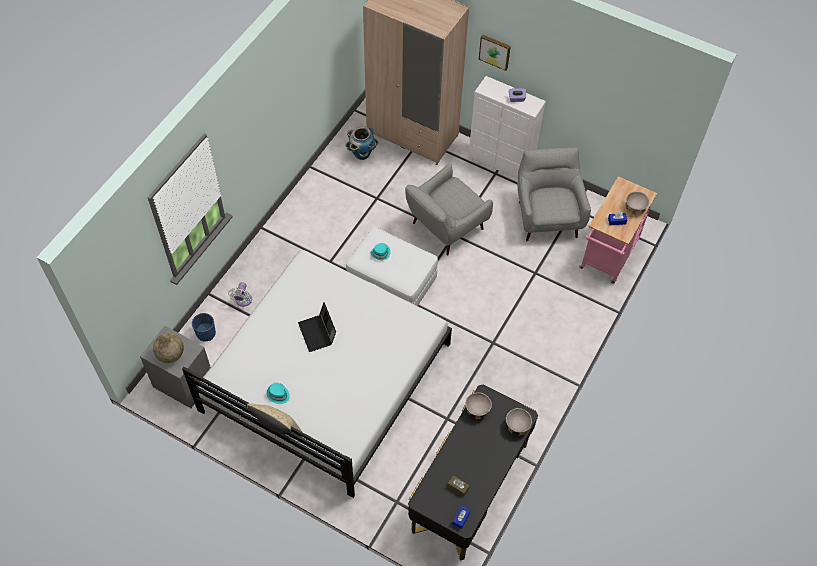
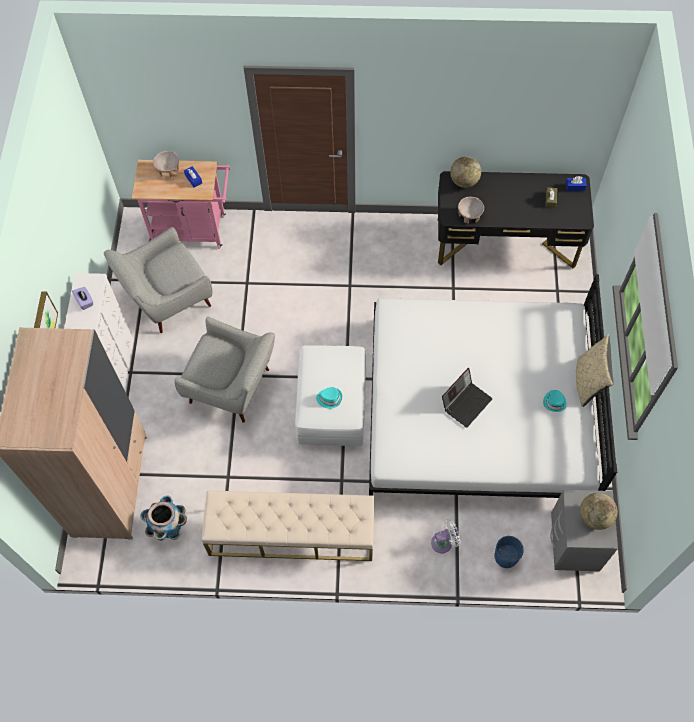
camera: 115 degrees left, 5 degrees up
beige bowl [506,408,532,436] -> globe [450,156,481,188]
none -> beige bench [202,491,374,561]

